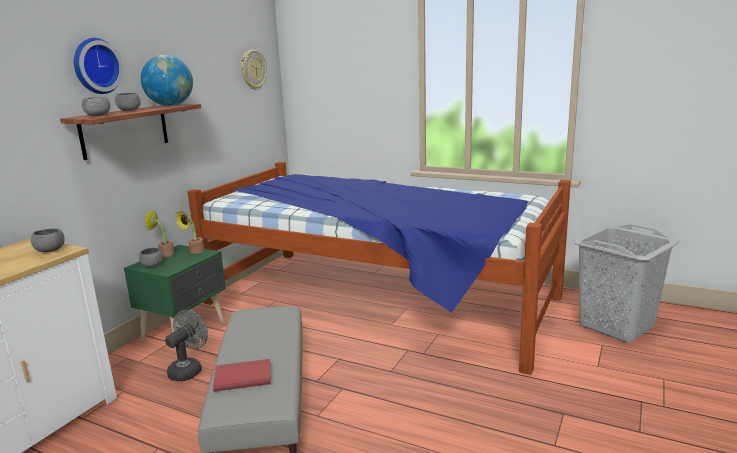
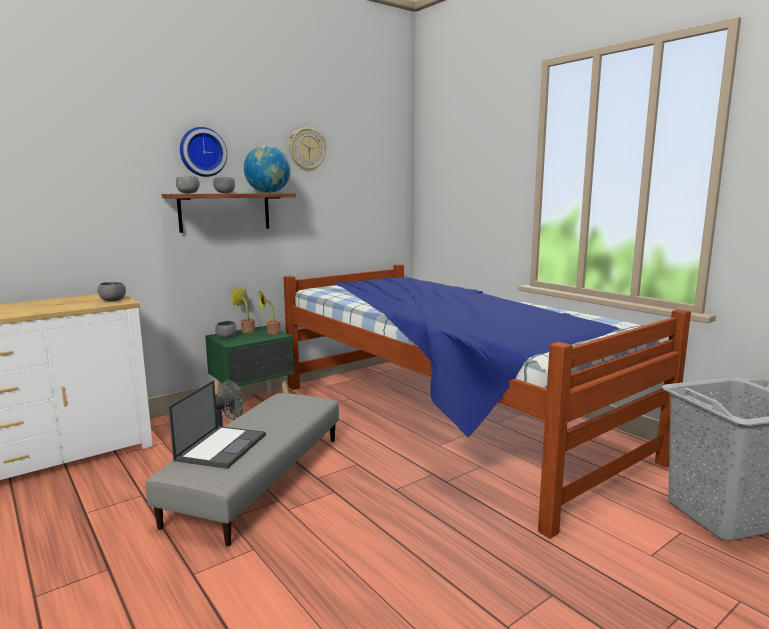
camera: 25 degrees right, 5 degrees down
red book [213,359,271,392] -> laptop [168,380,266,469]
wall clock [241,50,267,90] -> wall clock moved to [289,127,326,172]

